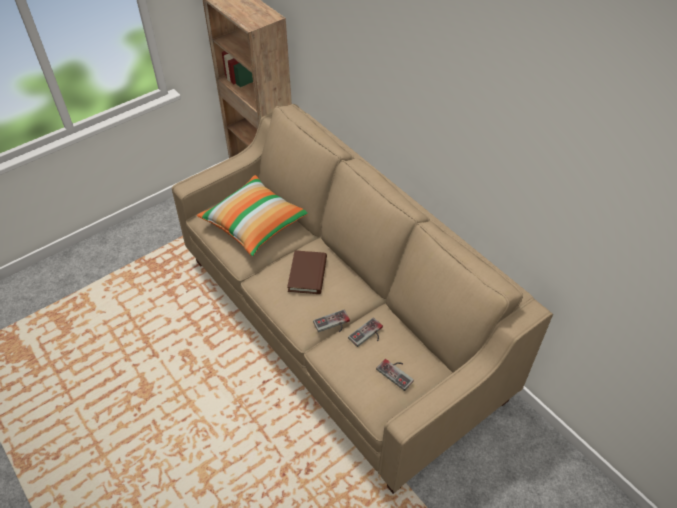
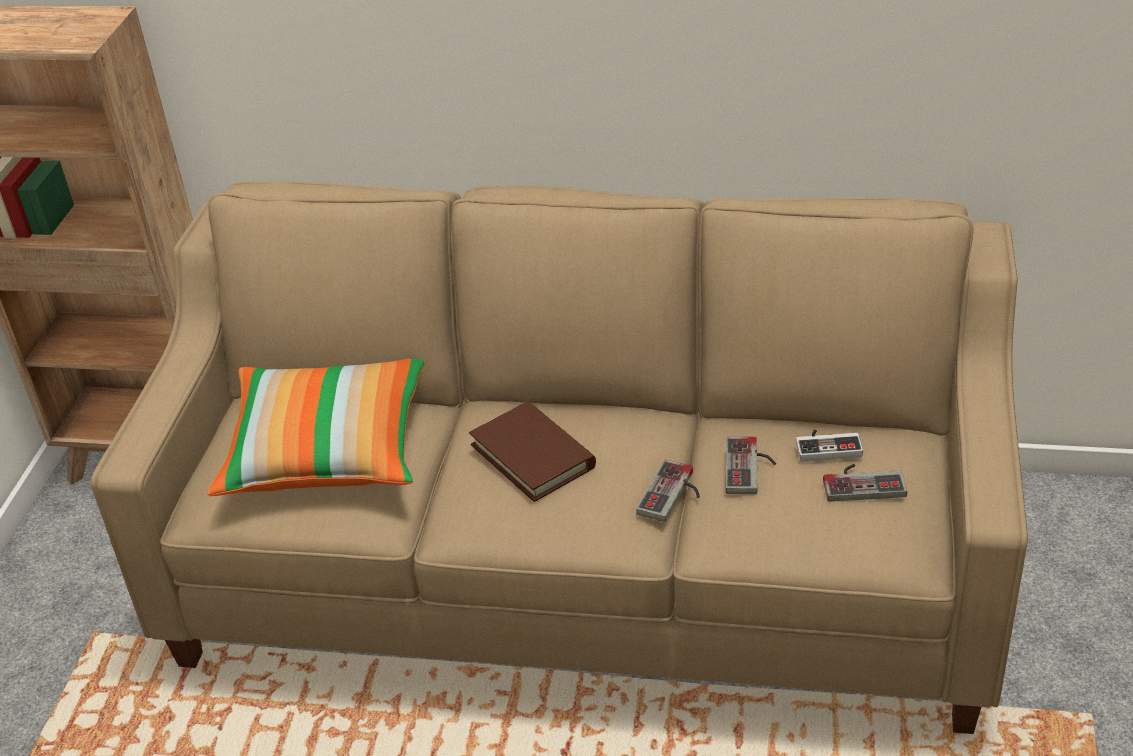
camera: 40 degrees left, 10 degrees down
none -> game controller [796,429,863,462]

